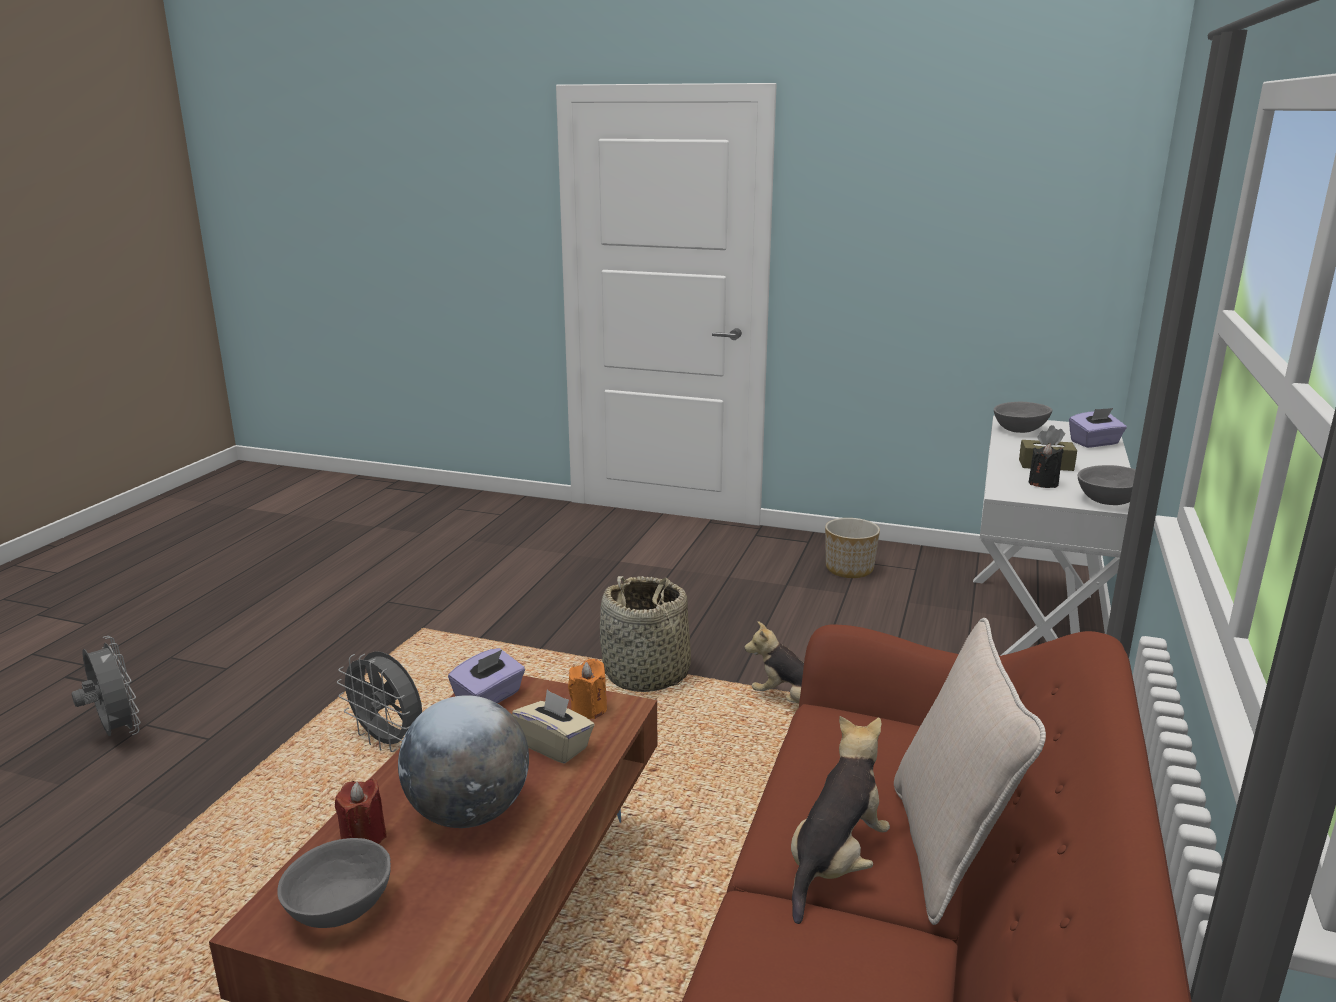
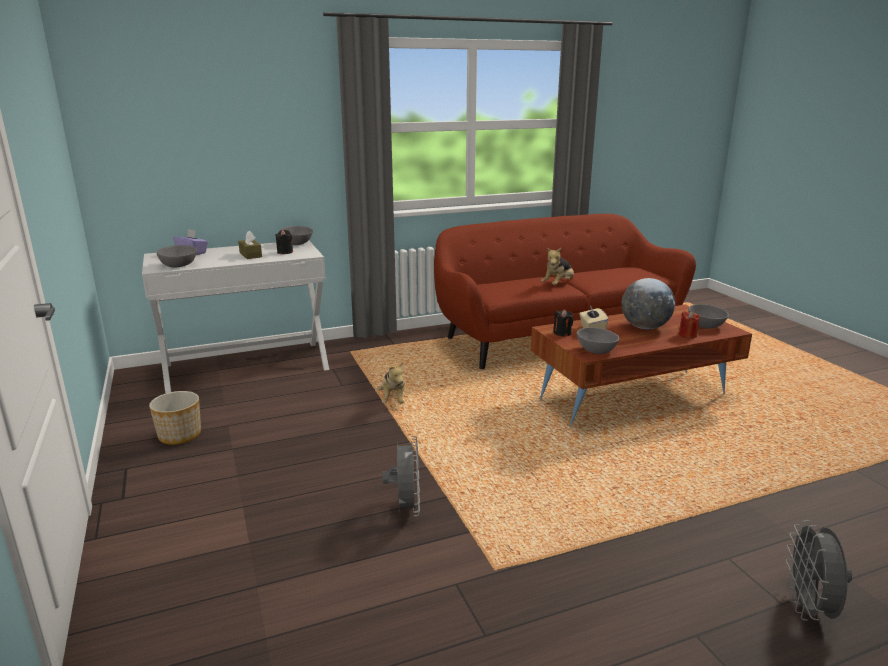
camera: 130 degrees left, 0 degrees up
grey fan [337,651,422,752] -> grey fan moved to [382,436,420,516]
purple tissue box [448,648,525,703] -> grey bowl [577,327,620,354]
orange candle [568,659,607,719] -> black candle [553,310,573,337]
basket [600,576,691,692] -> none
plush toy [791,716,890,924] -> plush toy turned 45 degrees counterclockwise [541,248,574,285]
beige pillow [894,618,1046,925] -> none

